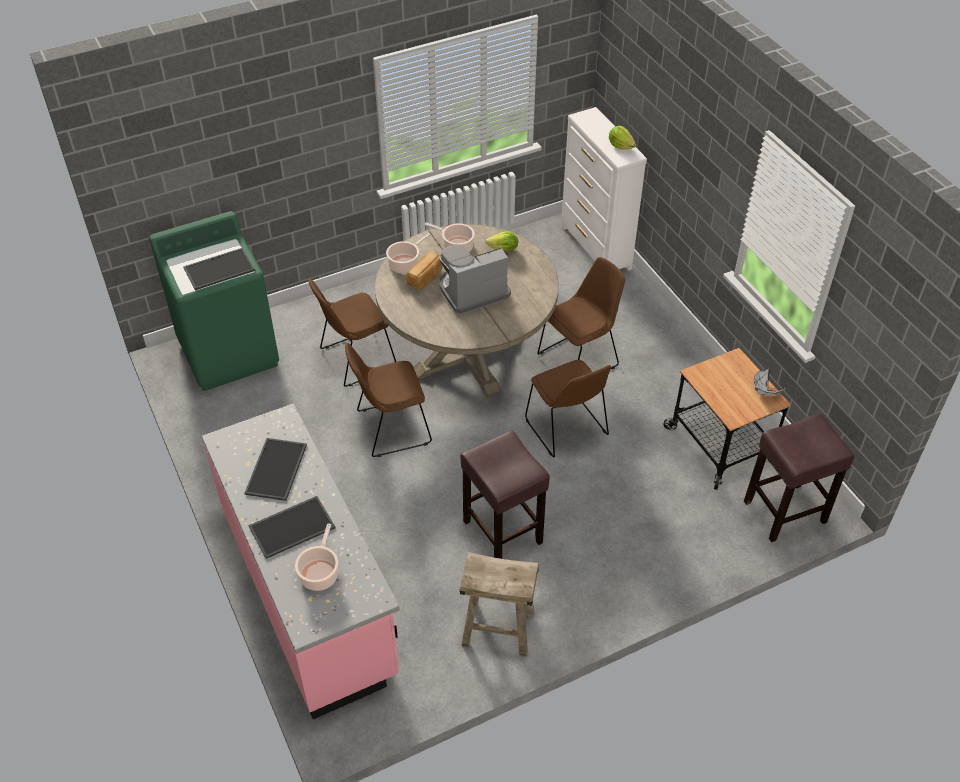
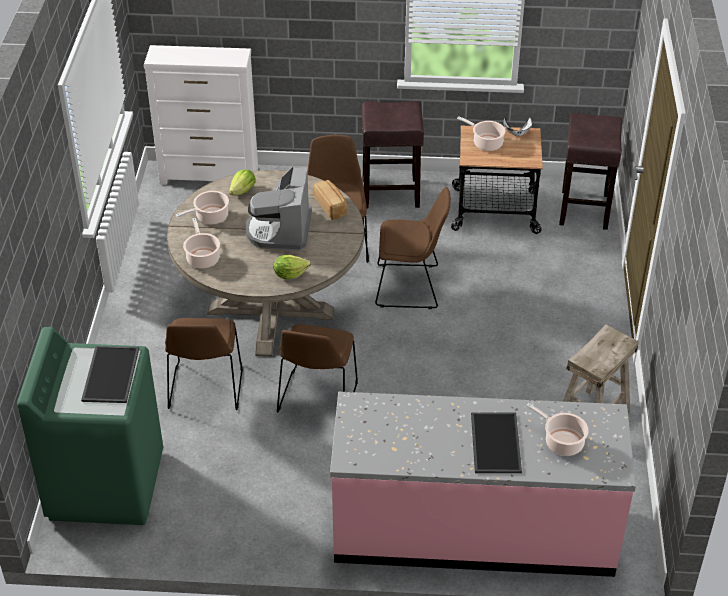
camera: 60 degrees left, 5 degrees down
tray [245,438,307,501] -> none
bread [406,251,443,290] -> bread moved to [313,180,347,220]
brown stool [460,430,550,559] -> brown stool moved to [362,101,424,209]
lettuce [609,125,636,149] -> lettuce moved to [274,255,311,279]
none -> cooking pot [457,116,506,151]

